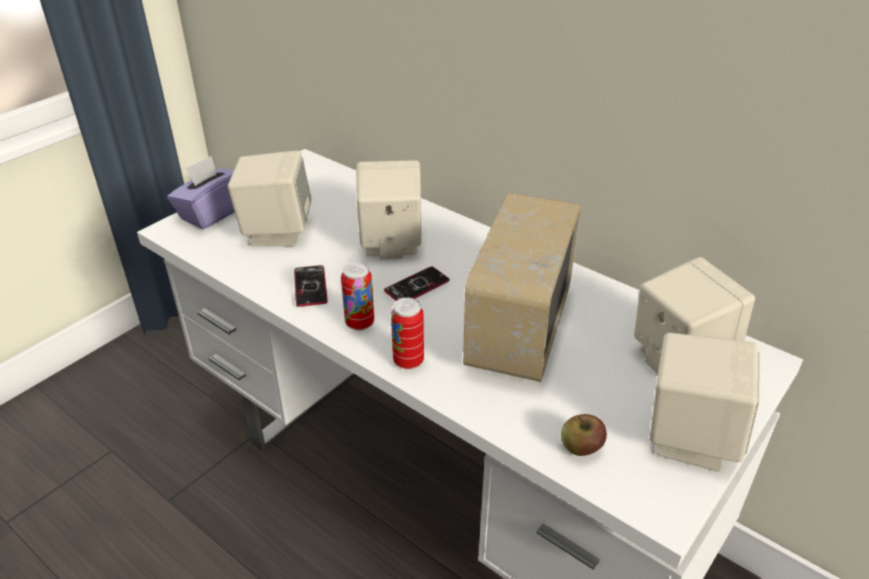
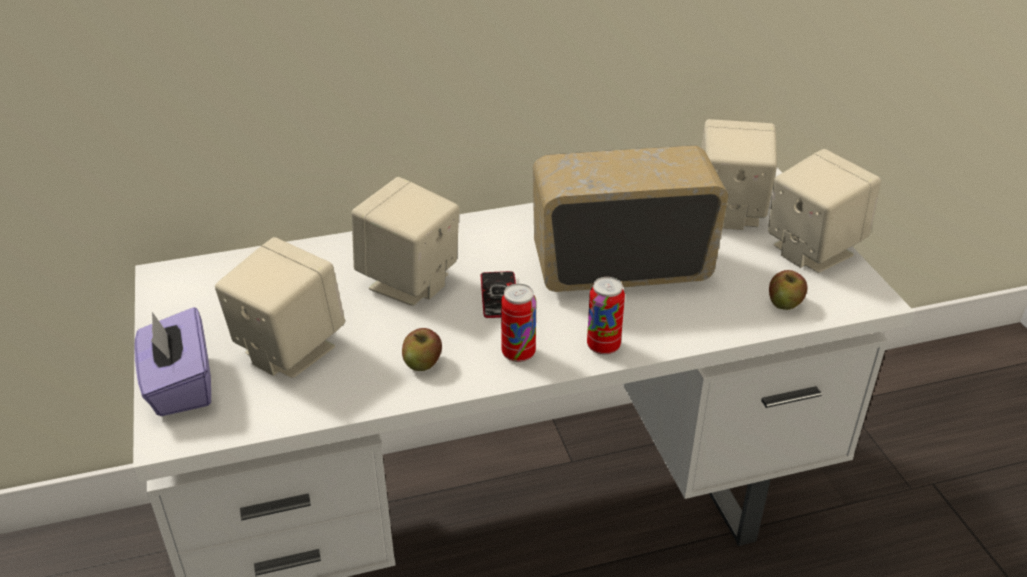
camera: 55 degrees left, 0 degrees up
phone [294,265,328,307] -> apple [402,328,442,371]
radio [463,192,581,382] -> radio turned 120 degrees clockwise [533,145,728,292]

